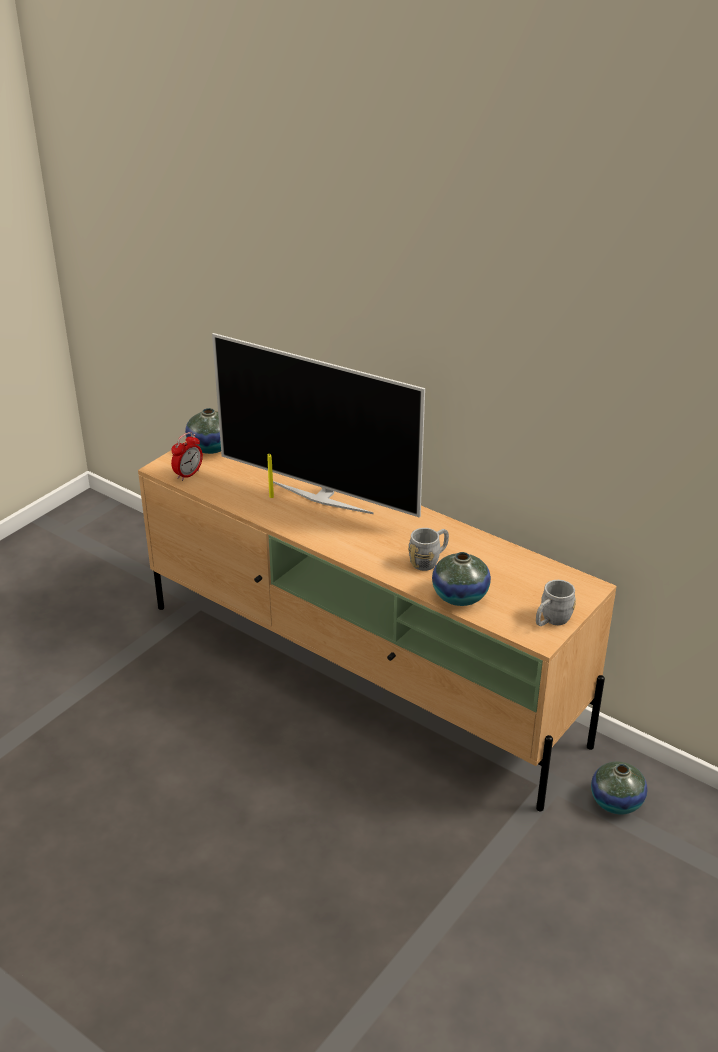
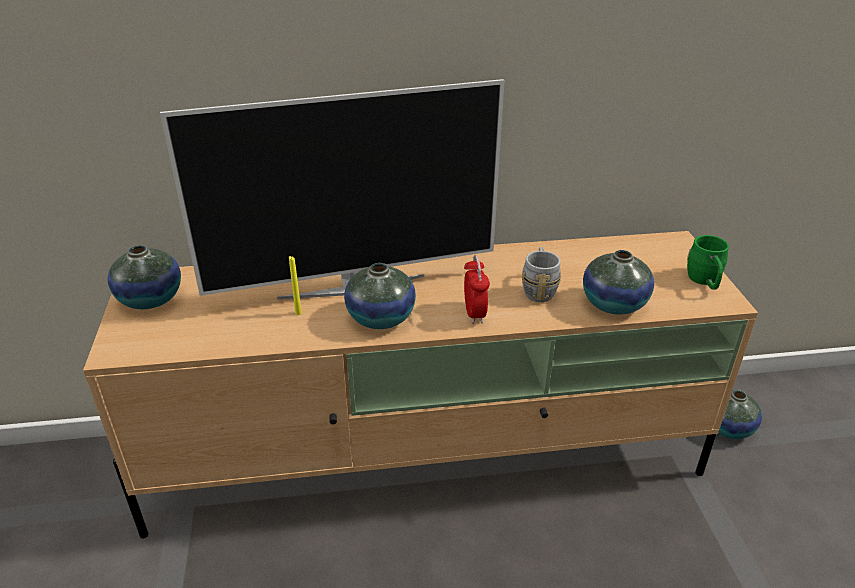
camera: 45 degrees left, 0 degrees up
alarm clock [171,432,203,481] -> alarm clock moved to [464,255,490,324]
grey mug [536,580,576,626] -> green mug [687,235,729,290]
none -> vase [344,263,416,329]

